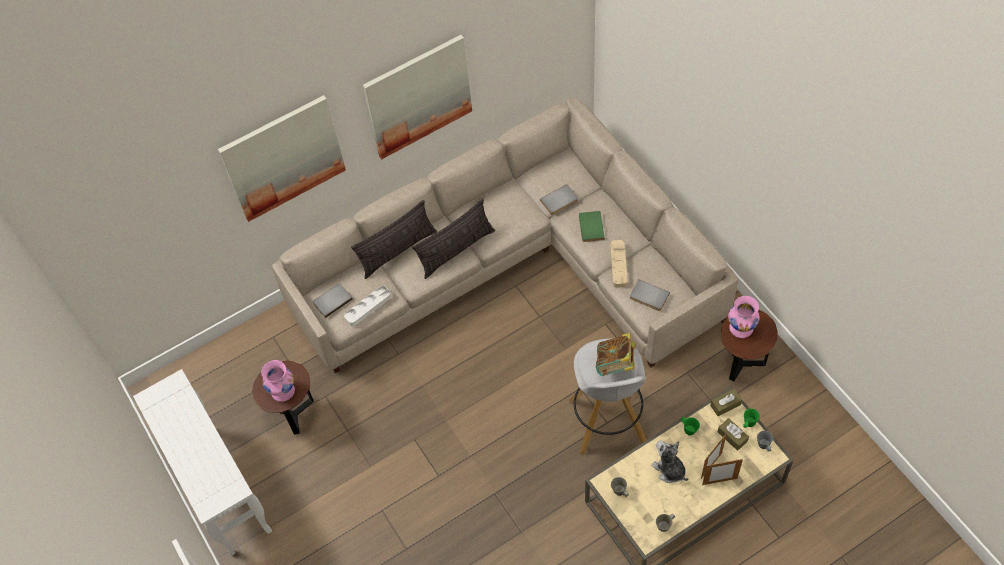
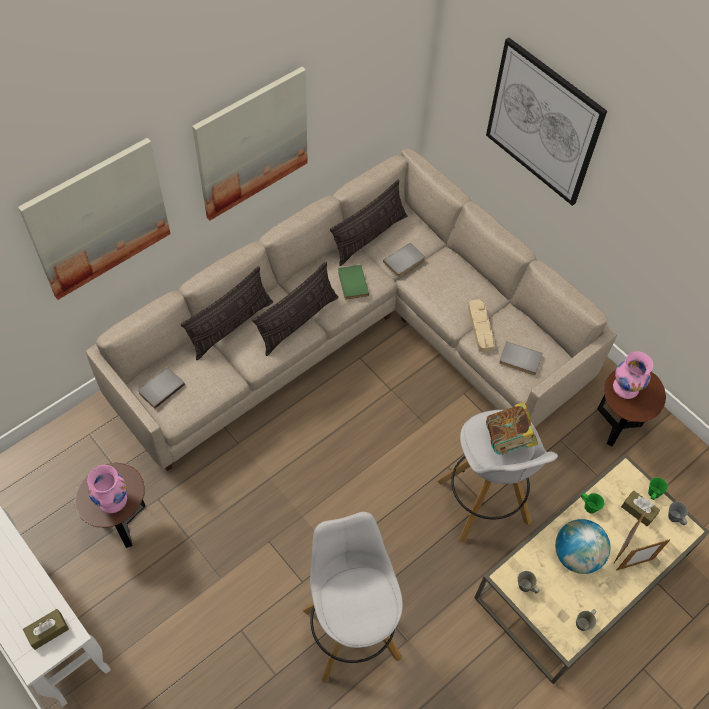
camera: 15 degrees left, 0 degrees up
white tray [344,285,392,326] -> none
green book [579,211,605,242] -> green book moved to [338,265,369,300]
plush toy [651,440,688,483] -> globe [555,519,610,574]
brown tissue box [710,388,742,416] -> brown tissue box moved to [23,609,69,650]
none -> white stool [303,512,403,682]
none -> pillow [330,179,407,266]
none -> picture [486,38,607,206]

